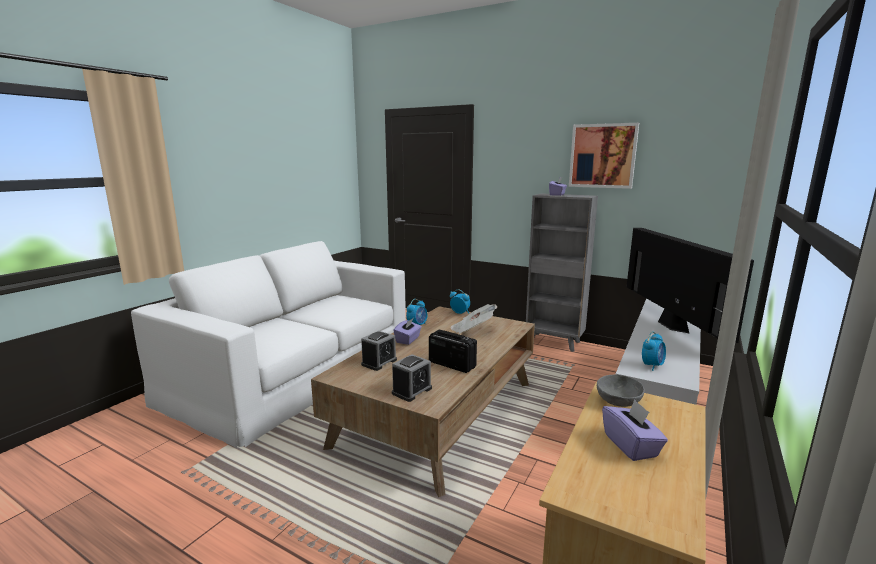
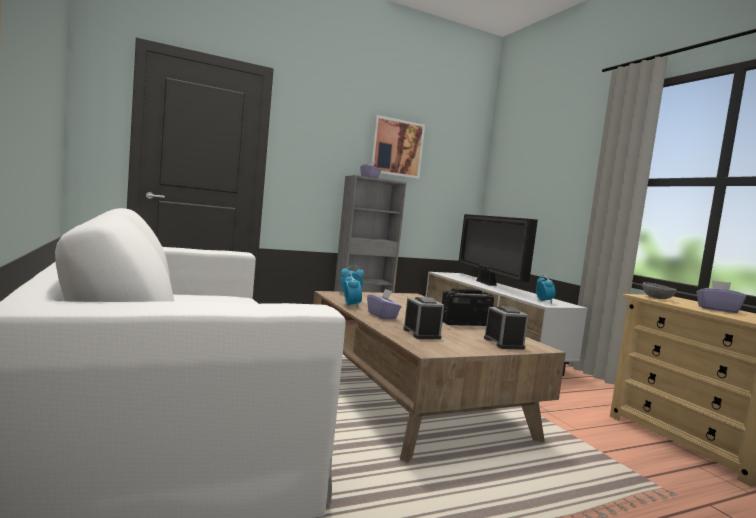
camera: 55 degrees left, 10 degrees down
newspaper [450,304,497,334] -> none
television [626,228,754,343] -> television turned 135 degrees counterclockwise [459,214,538,286]

